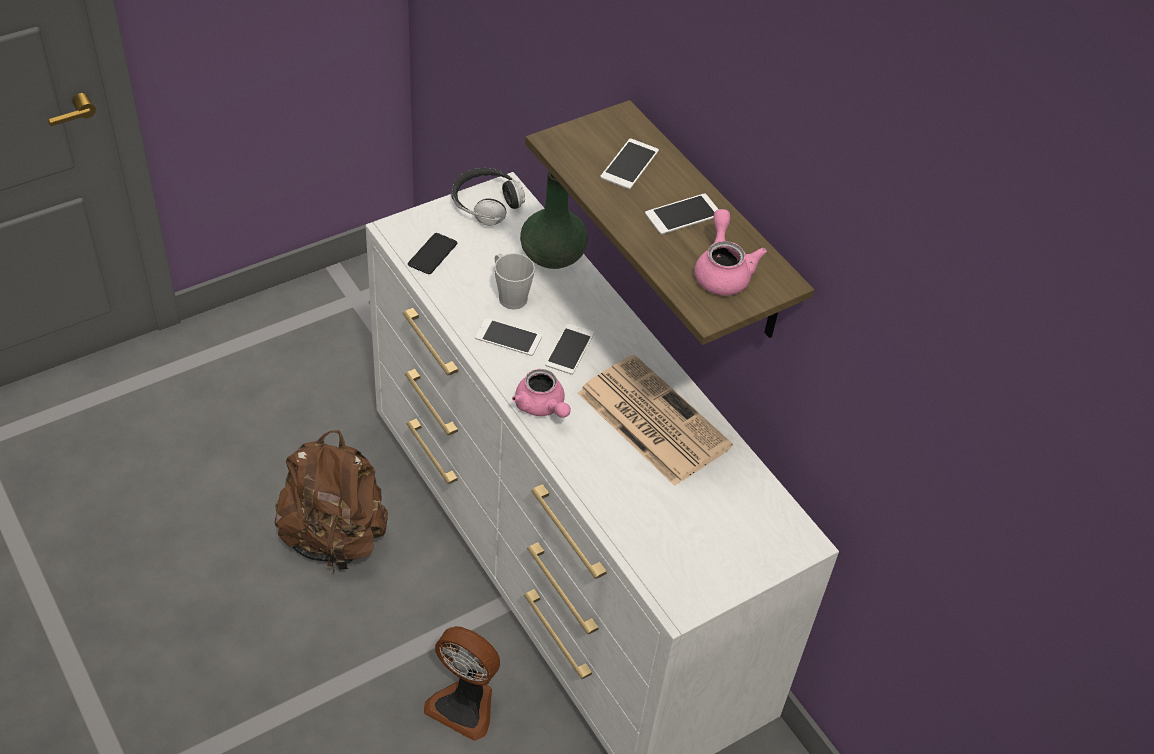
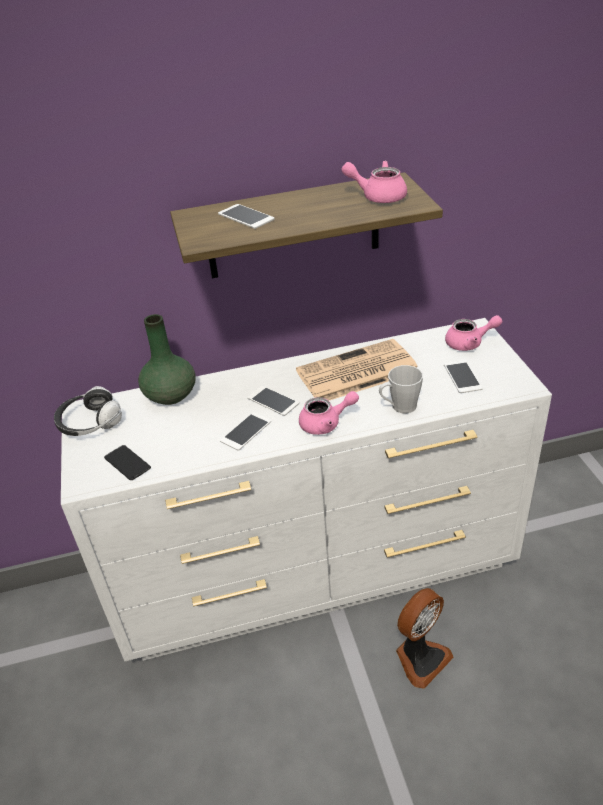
camera: 65 degrees left, 10 degrees down
brown backpack [275,430,388,572] -> none
grey mug [494,253,535,310] -> grey mug moved to [379,365,423,413]
phone [645,193,719,235] -> phone moved to [444,360,483,393]
none -> pink teapot [445,315,502,351]

